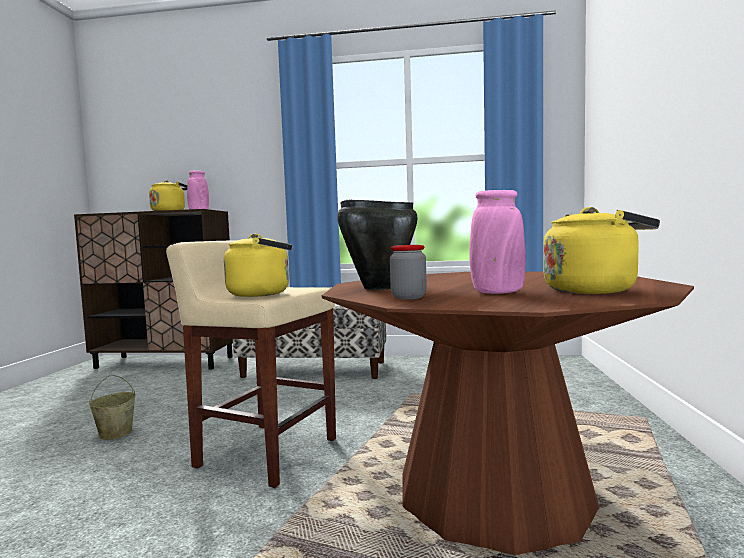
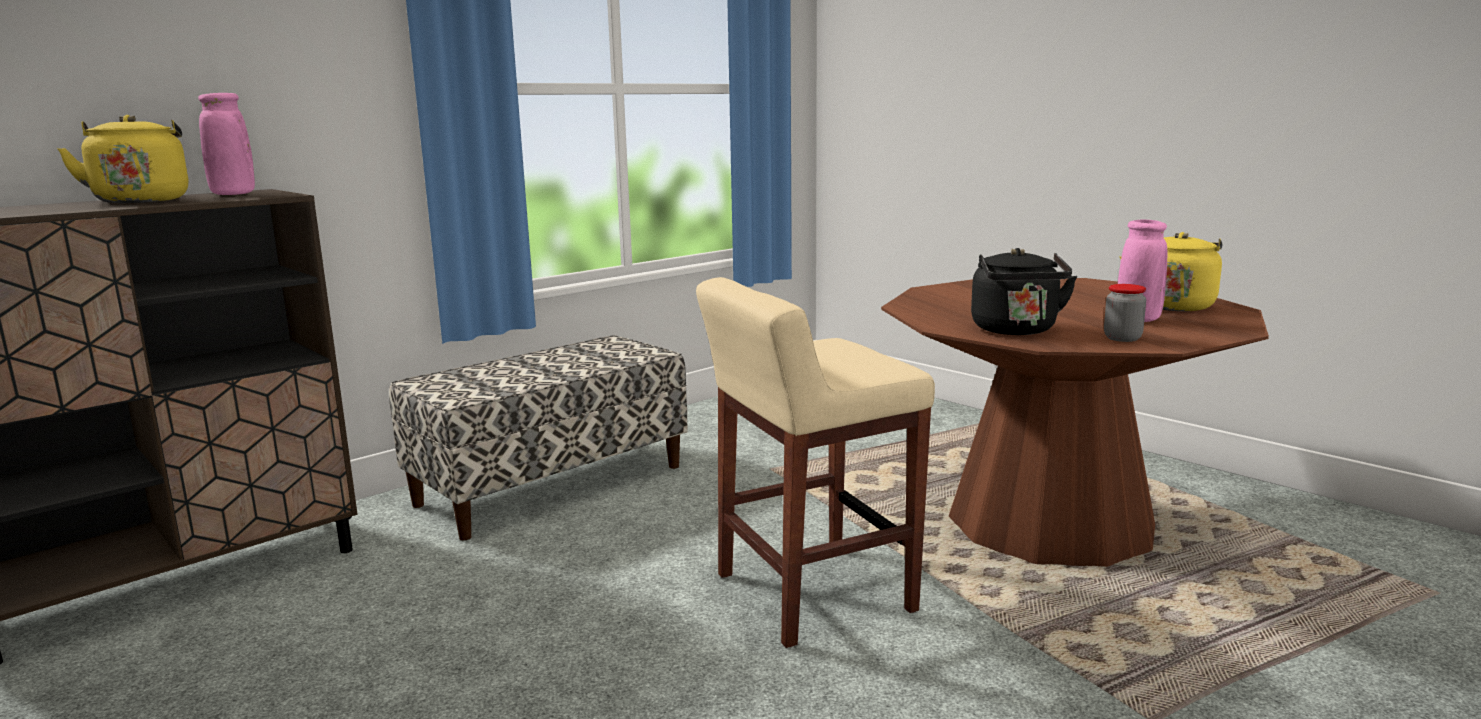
camera: 50 degrees left, 10 degrees up
beige bucket [89,375,136,440] -> none
yellow kettle [224,234,292,297] -> none
black cooking pot [337,200,418,290] -> black kettle [971,248,1077,335]

